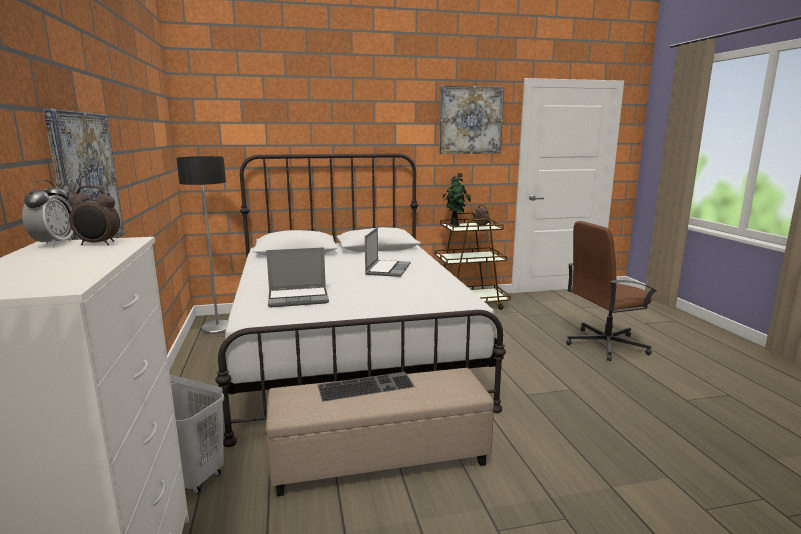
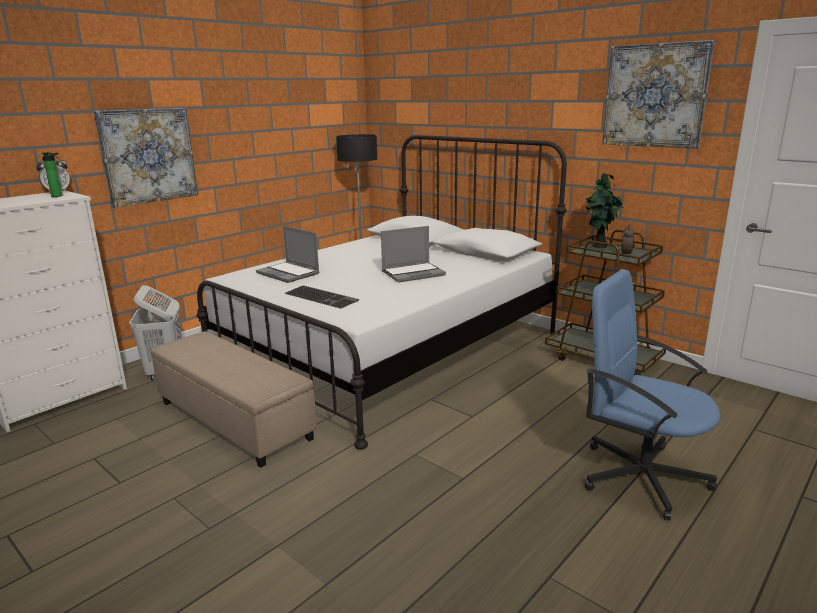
camera: 55 degrees right, 5 degrees up
alarm clock [69,185,120,245] -> bottle [42,152,63,197]
keyboard [317,372,415,402] -> keyboard moved to [284,285,359,309]
brown office chair [566,221,657,361] -> blue office chair [585,269,721,520]

